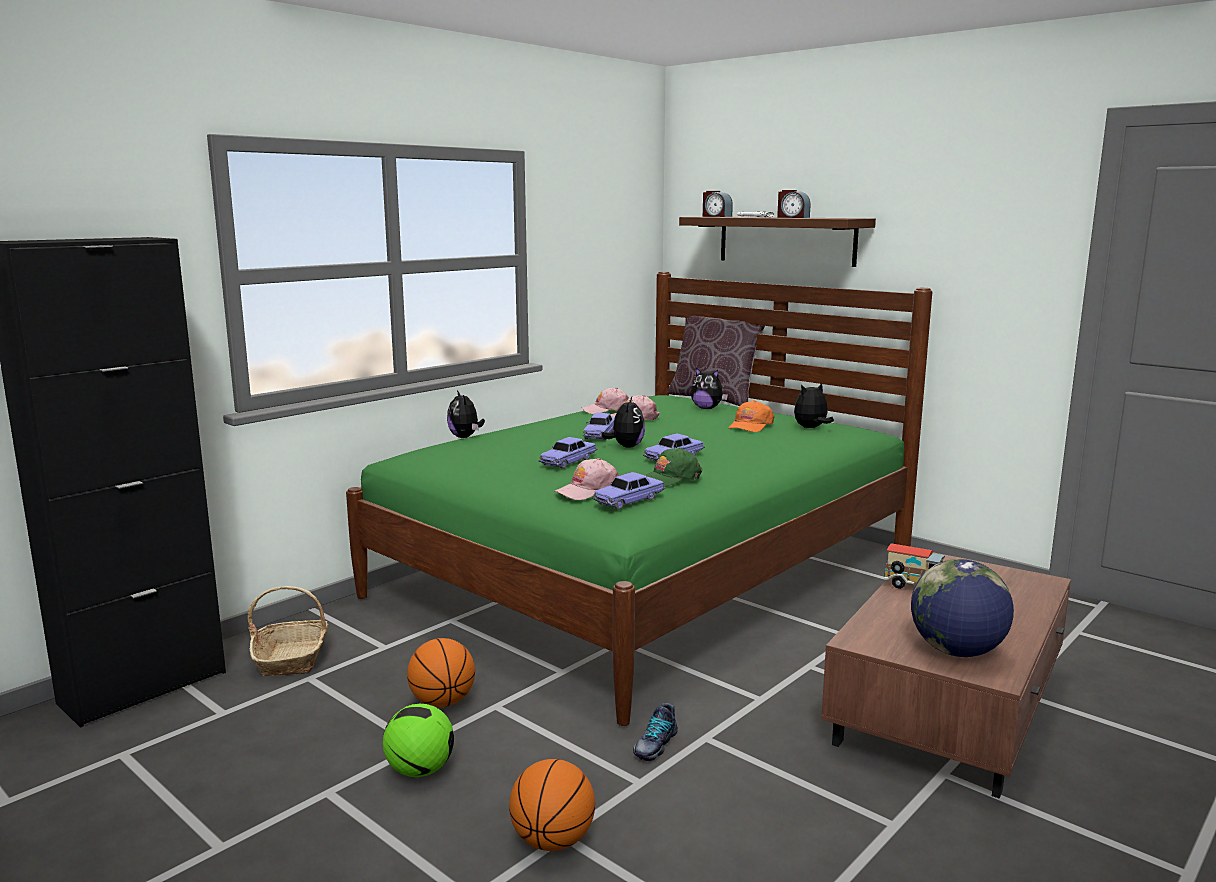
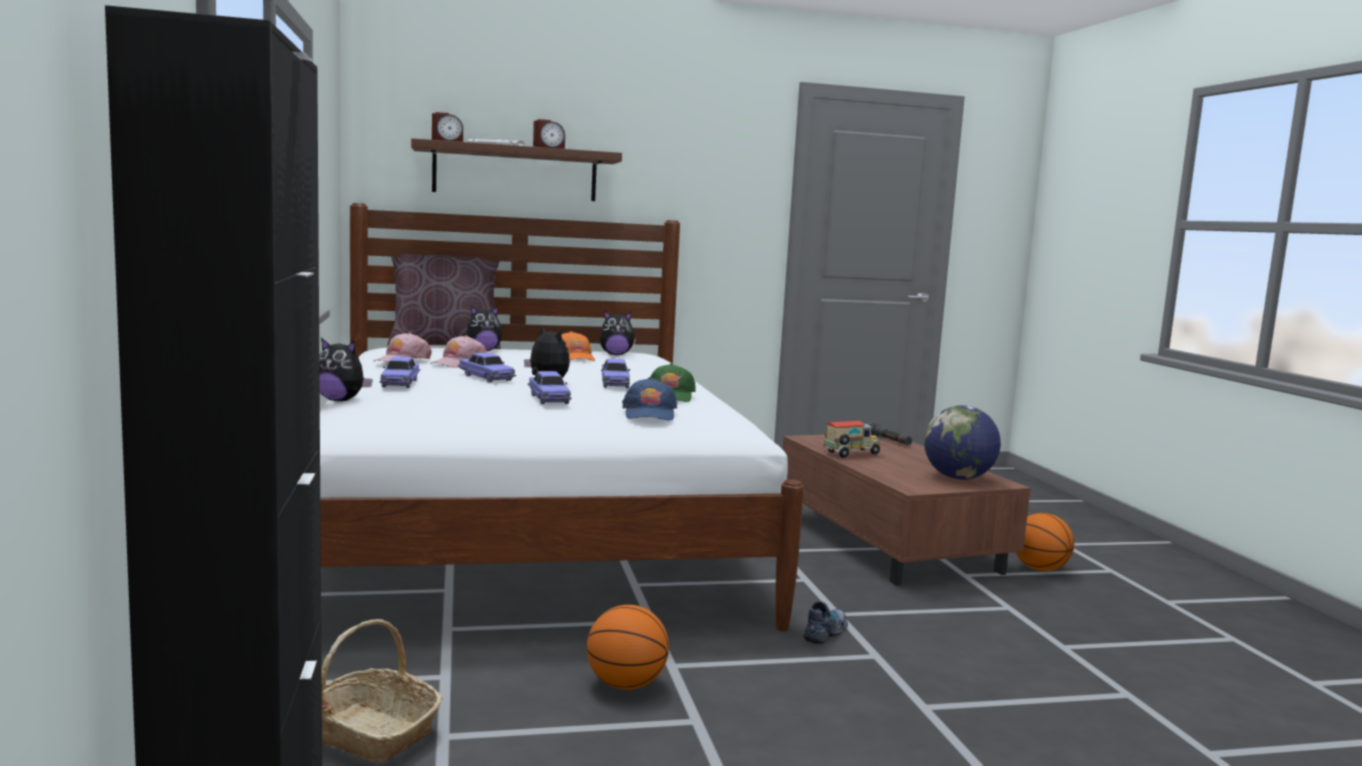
camera: 55 degrees left, 5 degrees down
green bed [346,271,932,726] -> white bed [320,203,804,631]
football [383,704,454,777] -> none
basketball [509,759,595,851] -> basketball moved to [1015,513,1074,571]
pink cap [554,458,619,500] -> blue cap [622,378,677,420]
toy car [592,472,666,509] -> toy car moved to [380,357,420,388]
shoe [633,703,678,762] -> shoe turned 120 degrees counterclockwise [803,601,848,644]
plush toy [794,383,834,428] -> plush toy turned 105 degrees counterclockwise [599,311,636,355]
none -> black flashlight [868,423,912,445]

